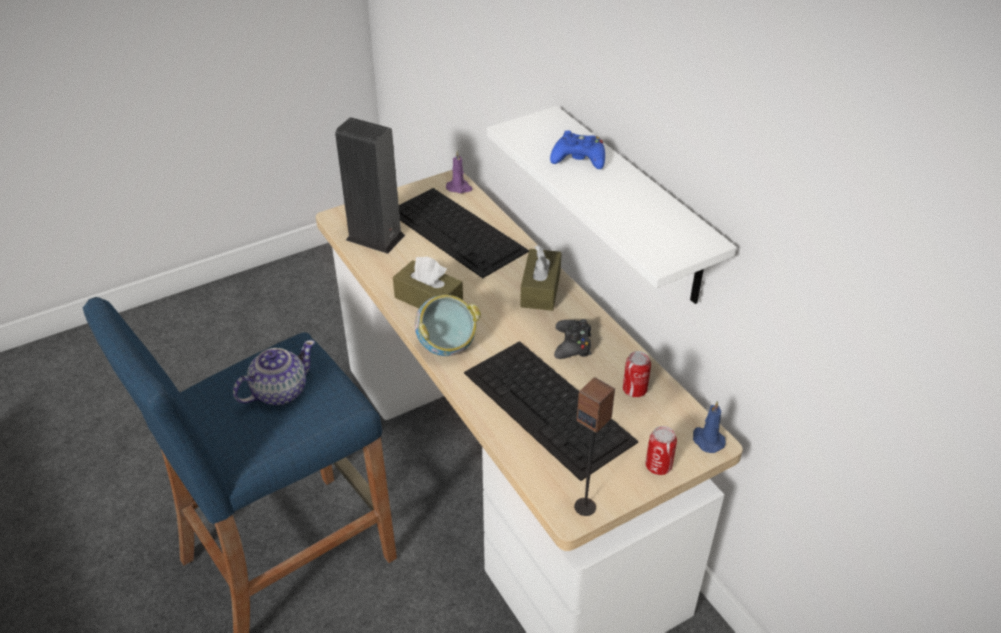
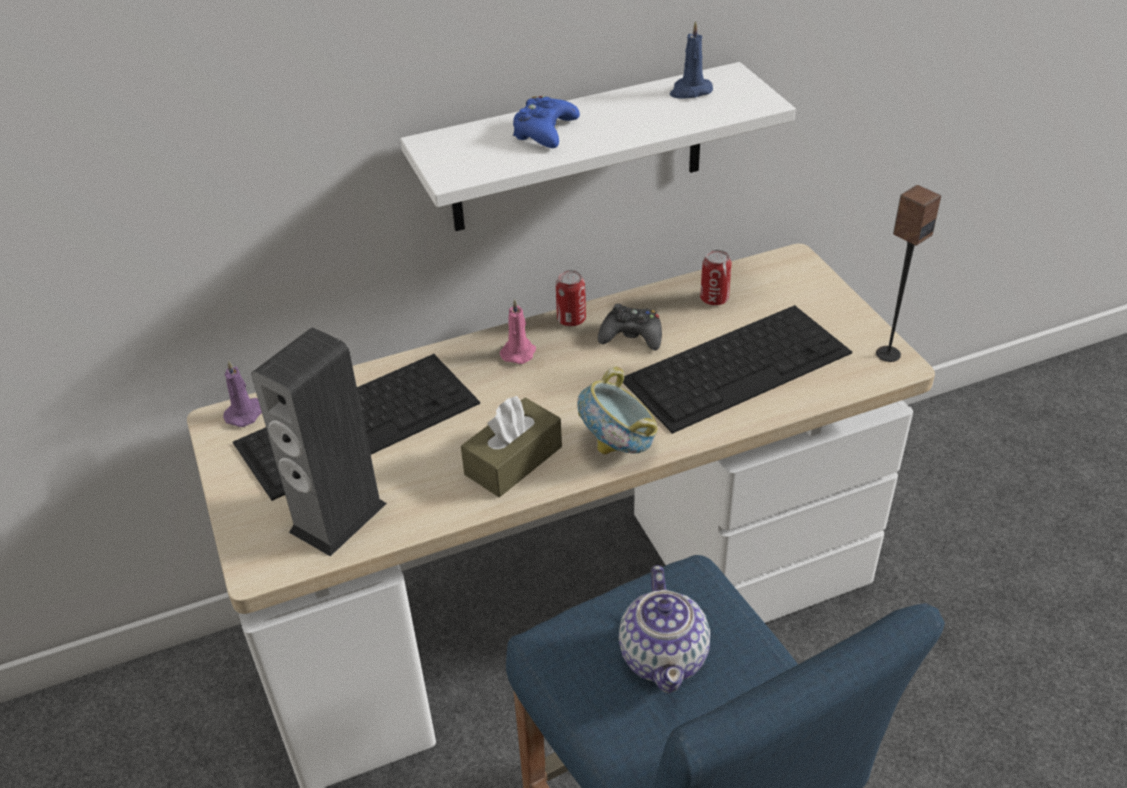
camera: 80 degrees left, 0 degrees up
teapot [233,340,315,405] -> teapot turned 150 degrees counterclockwise [619,565,710,693]
brown tissue box [520,245,562,311] -> pink candle [500,299,536,364]
can [645,426,677,475] -> can moved to [556,270,586,326]
blue candle [693,401,726,453] -> blue candle moved to [670,21,713,99]

